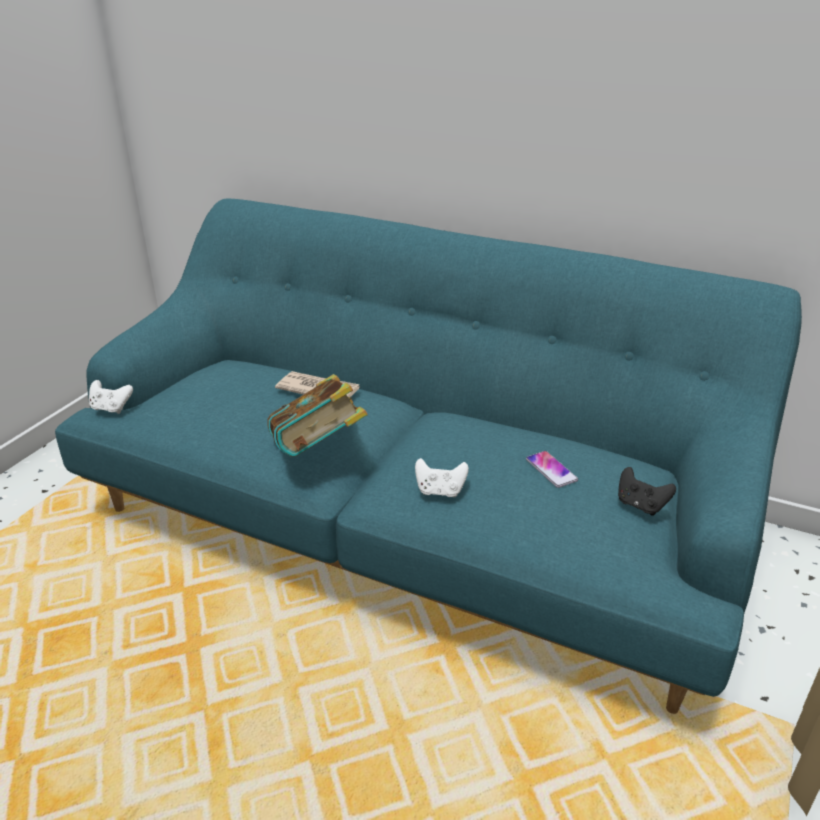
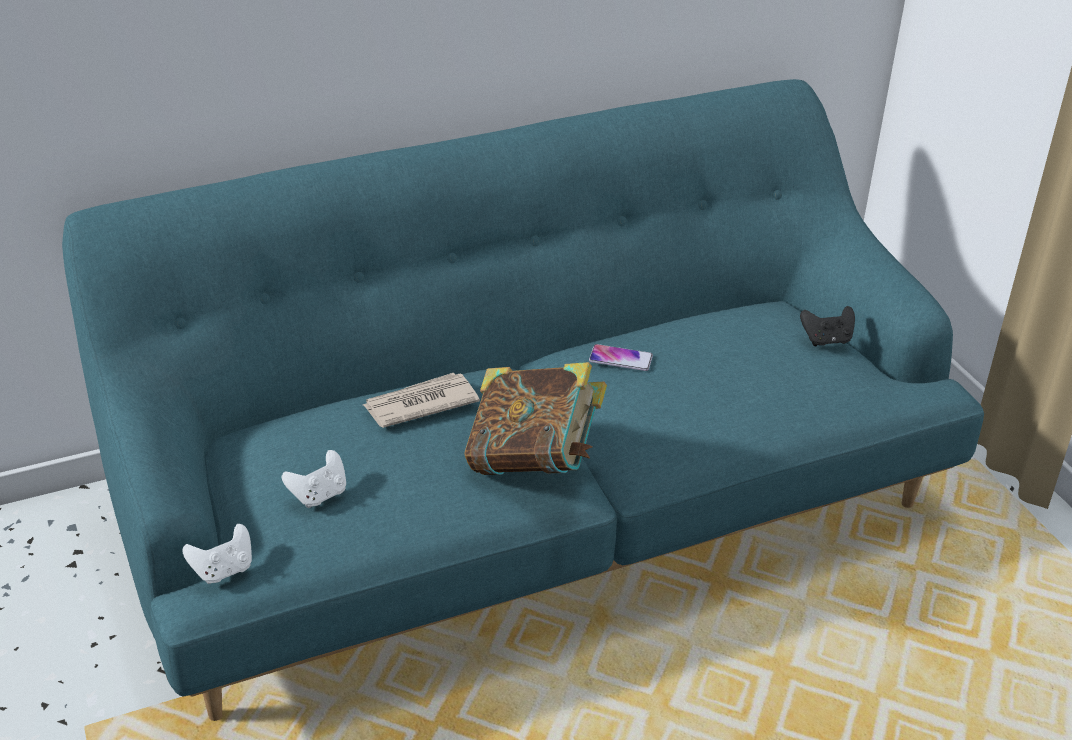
camera: 50 degrees left, 5 degrees up
white game controller [415,458,469,498] -> white game controller moved to [282,450,346,508]
phone [526,451,578,488] -> phone moved to [589,344,653,371]

